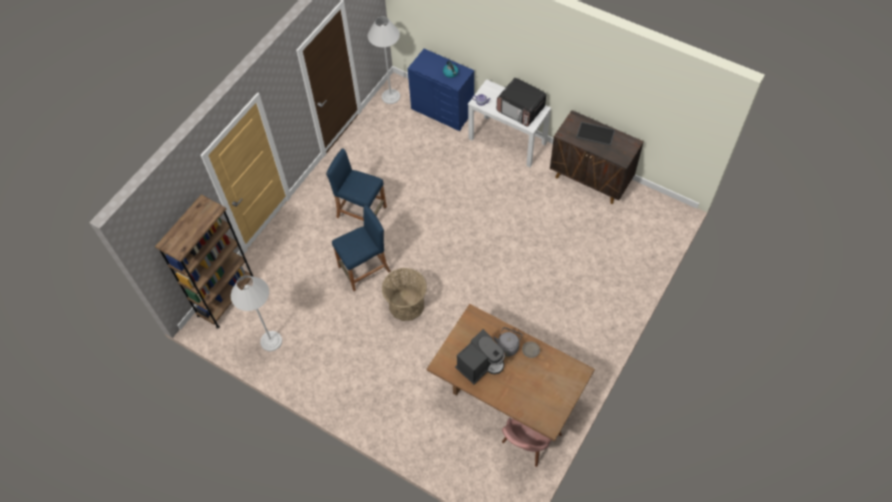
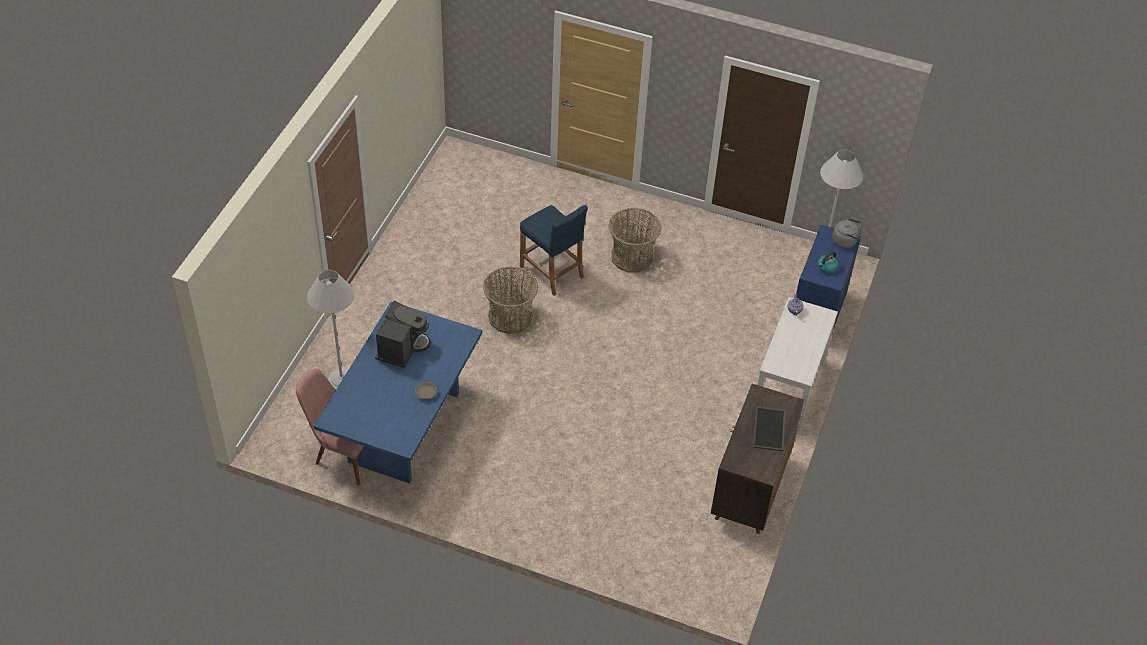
camera: 75 degrees right, 10 degrees down
brown bookcase [155,195,253,329] -> none
white floor lamp [231,275,282,351] -> white floor lamp moved to [307,270,355,390]
blue stool [326,148,387,221] -> basket [608,208,662,273]
brown dining table [427,304,595,441] -> blue dining table [314,301,482,484]
coffee machine [455,329,505,384] -> coffee machine turned 105 degrees counterclockwise [375,301,430,368]
grey kettle [493,327,522,356] -> grey kettle moved to [832,218,862,248]
microwave [497,78,546,127] -> none

